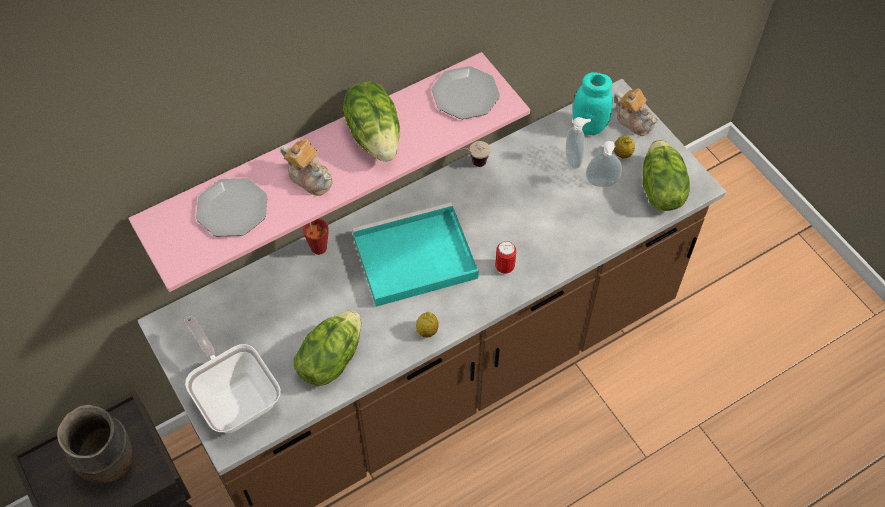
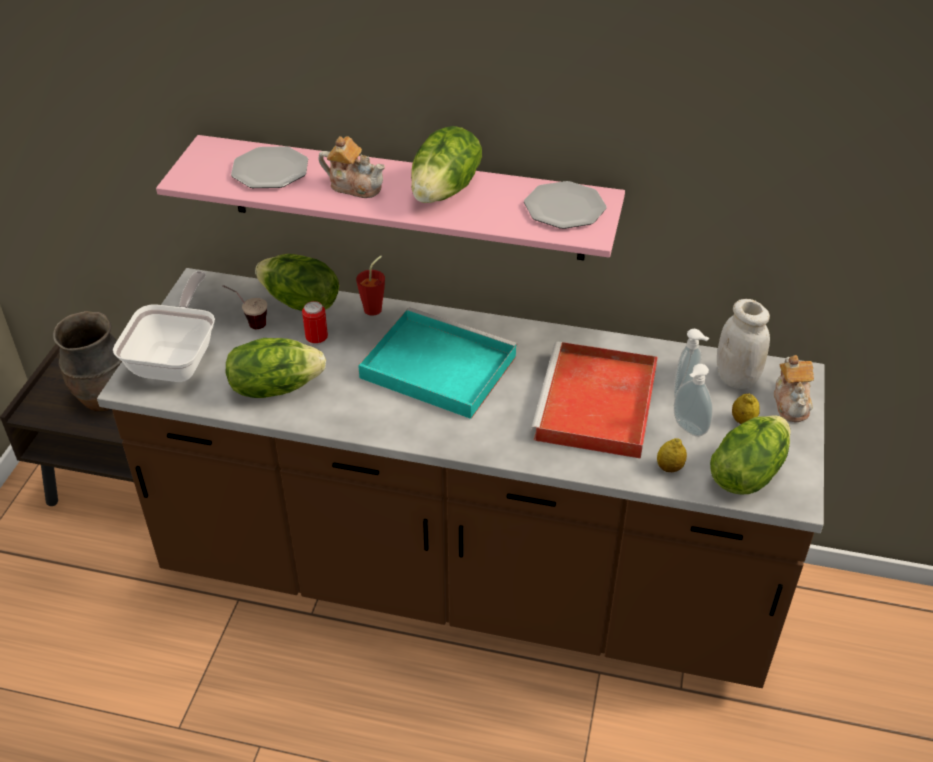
camera: 45 degrees right, 15 degrees down
teapot [280,139,332,196] -> teapot turned 60 degrees counterclockwise [318,136,385,198]
lemon [416,312,439,338] -> lemon moved to [657,438,687,472]
cup [456,141,490,167] -> cup moved to [222,285,267,329]
can [495,241,516,274] -> can moved to [302,301,328,345]
turquoise jar [573,72,613,135] -> white jar [717,299,770,389]
none -> lettuce [255,254,339,311]
none -> red tray [531,342,658,459]

